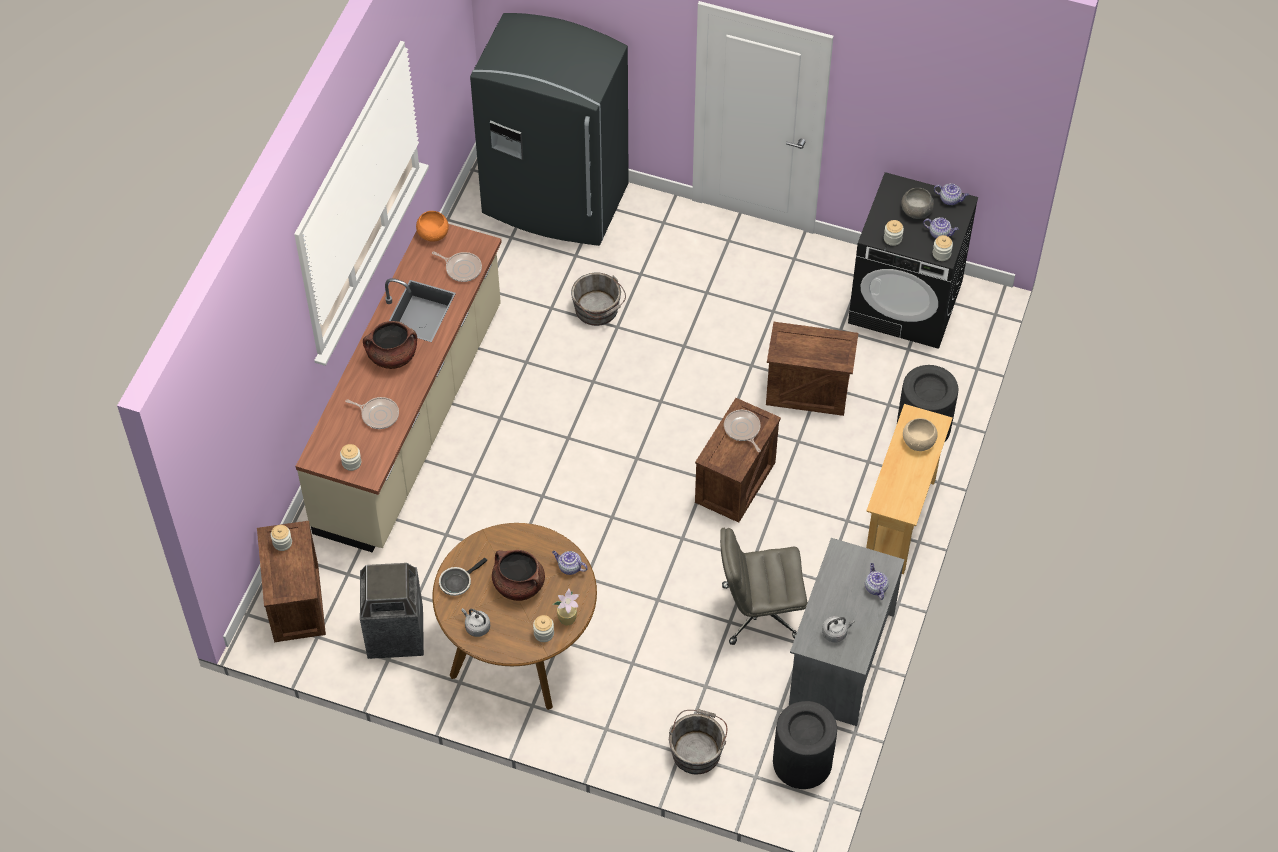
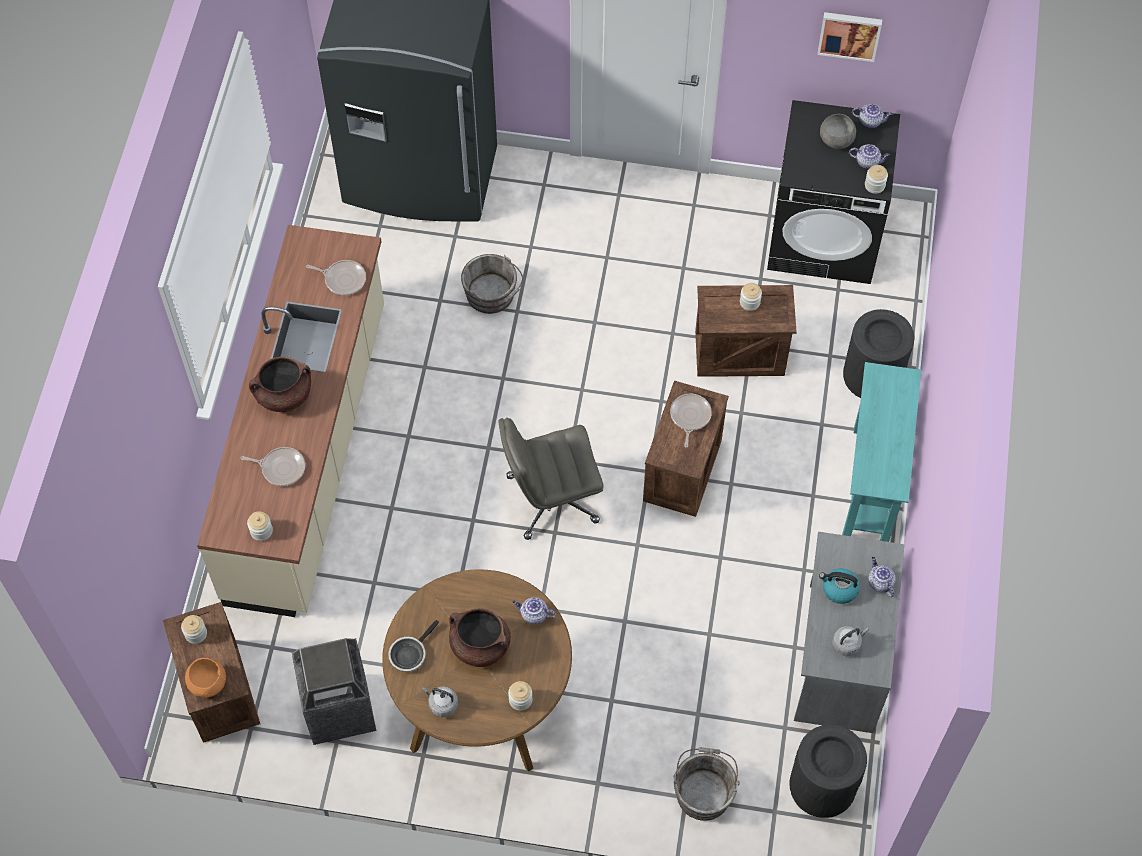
camera: 10 degrees left, 5 degrees up
orange bowl [416,211,449,242] -> orange bowl moved to [185,658,226,698]
potted plant [553,589,579,626] -> none
grey office chair [720,528,807,645] -> grey office chair moved to [499,418,604,540]
frying pan [724,410,761,452] -> frying pan turned 45 degrees clockwise [670,393,712,448]
beige console table [866,404,953,574] -> turquoise console table [842,362,921,542]
jar [884,220,904,246] -> jar moved to [740,283,762,311]
beige bowl [903,418,938,451] -> none
none -> picture [817,12,882,62]
none -> kettle [819,568,860,604]

